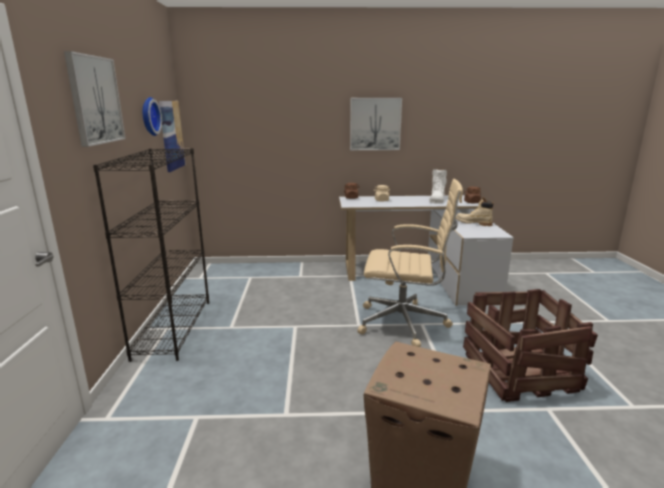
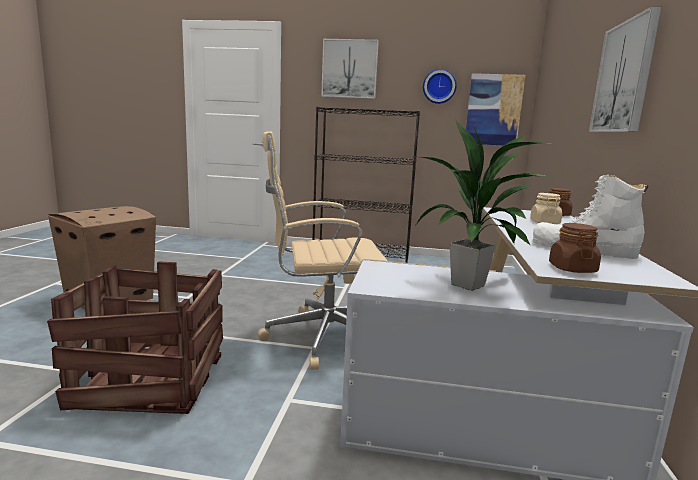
camera: 100 degrees right, 5 degrees down
beige office chair [357,179,463,347] -> beige office chair turned 60 degrees clockwise [257,131,388,370]
beige boot [456,198,494,226] -> potted plant [413,119,551,291]

